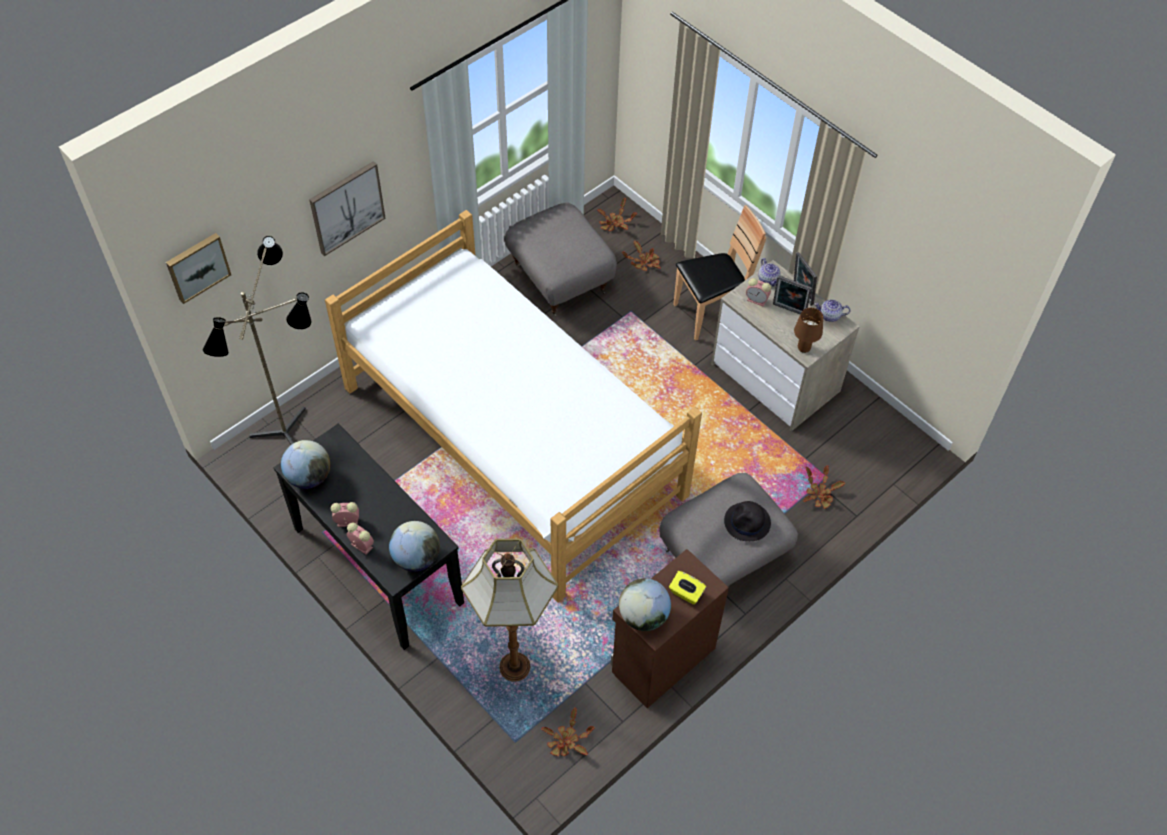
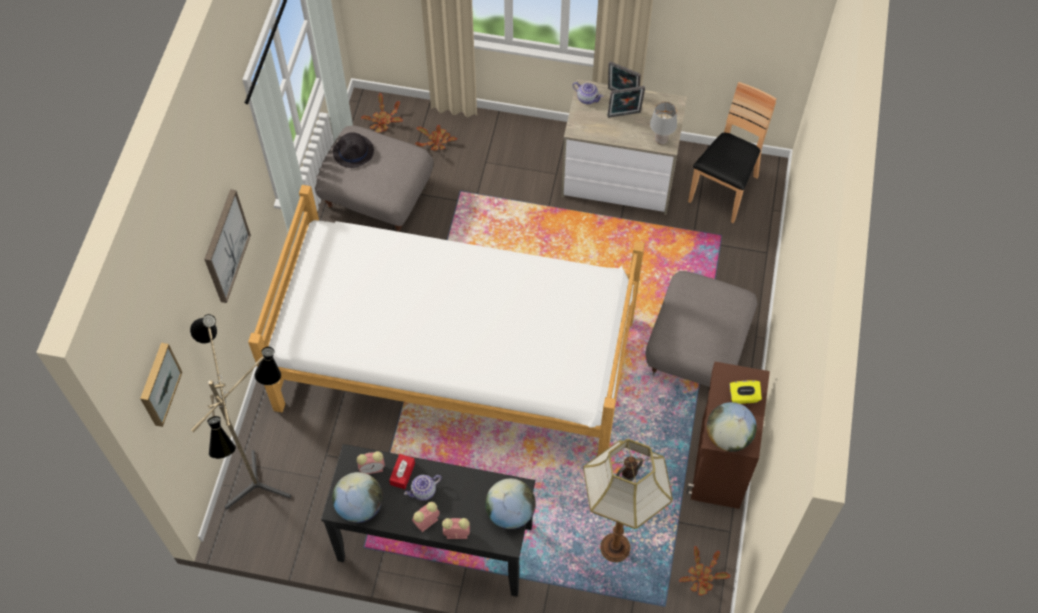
camera: 35 degrees left, 5 degrees up
brown chair [673,205,766,341] -> brown chair moved to [688,82,777,223]
black hat [724,501,771,541] -> black hat moved to [333,132,374,168]
alarm clock [746,278,771,307] -> alarm clock moved to [357,451,385,474]
brown table lamp [794,308,823,353] -> grey table lamp [650,102,677,145]
potted plant [803,465,845,509] -> none
teapot [814,299,851,322] -> teapot moved to [404,475,442,501]
none -> red tissue box [389,454,415,489]

